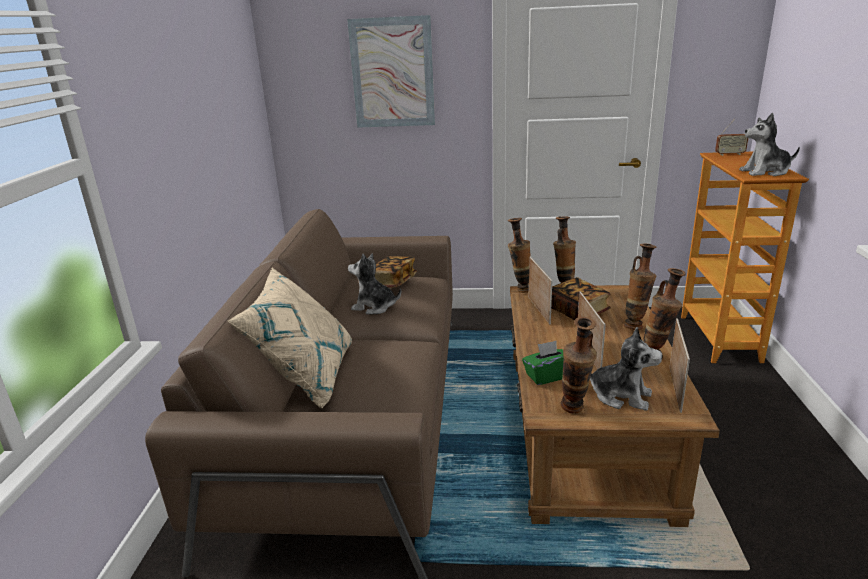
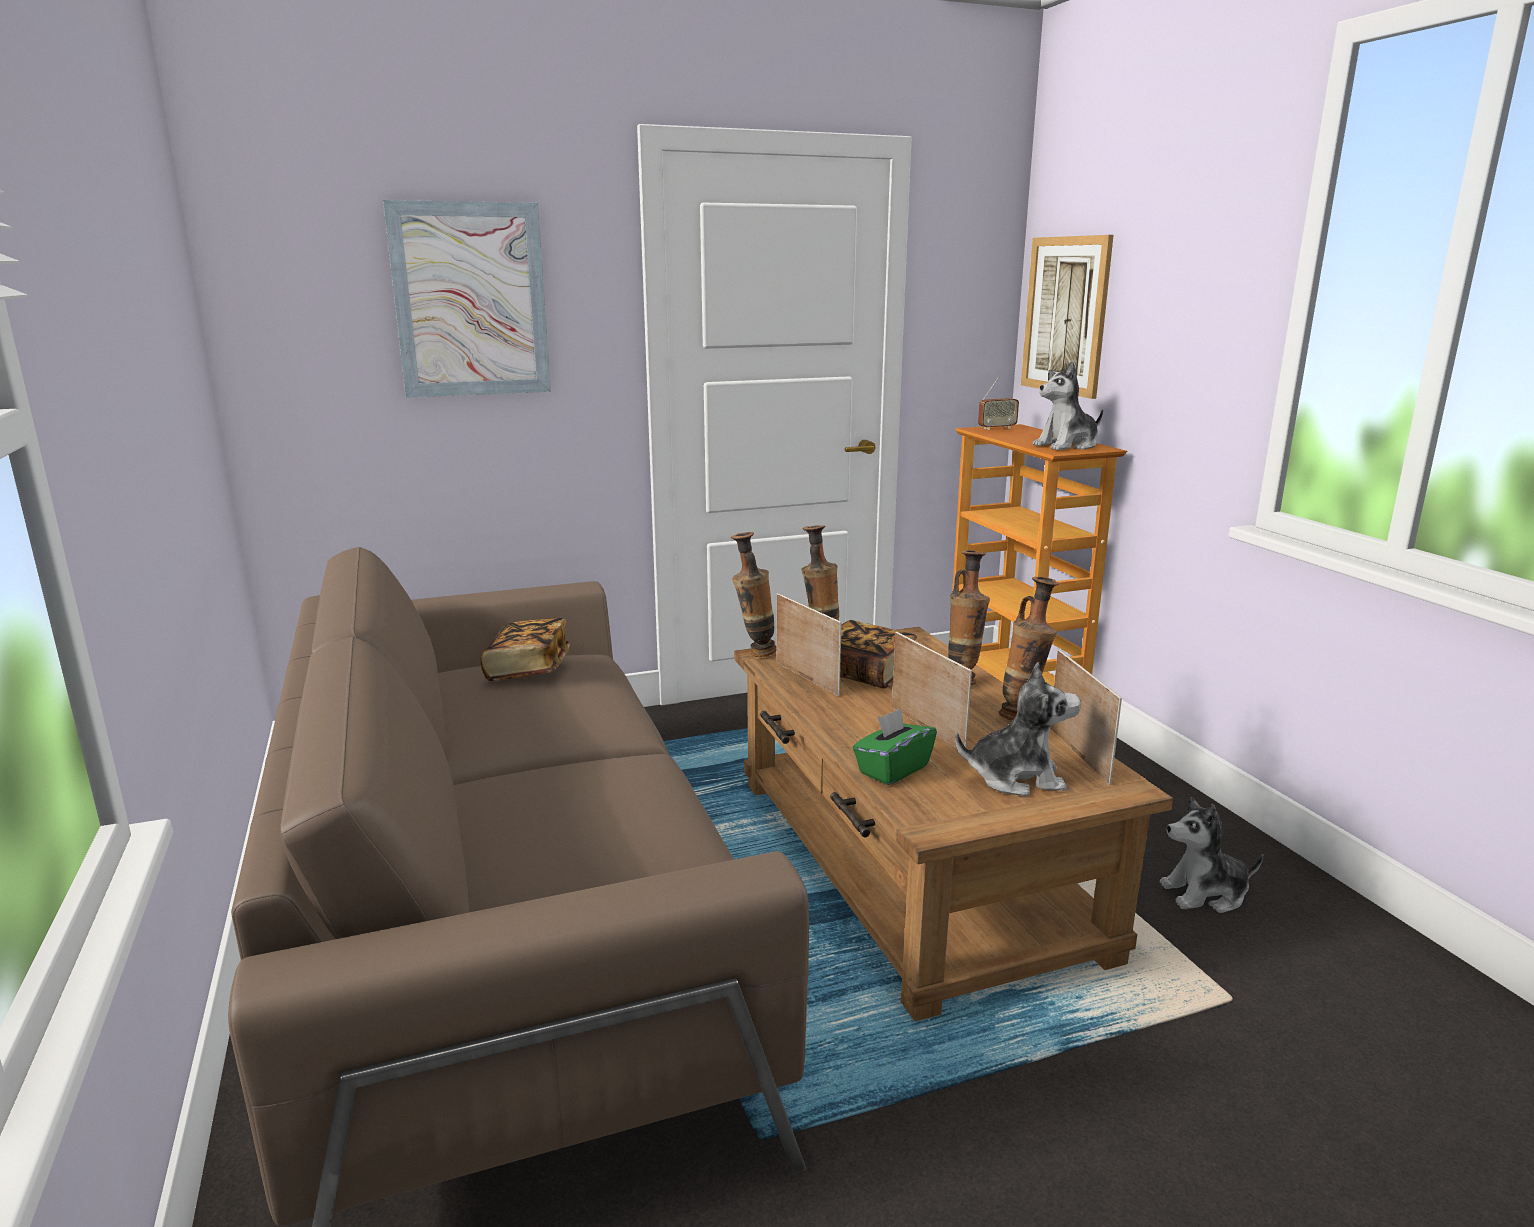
camera: 25 degrees left, 5 degrees down
beige pillow [227,267,352,408] -> none
plush toy [348,254,401,315] -> plush toy moved to [1159,797,1264,913]
vase [561,317,597,414] -> none
none -> picture [1021,235,1114,399]

